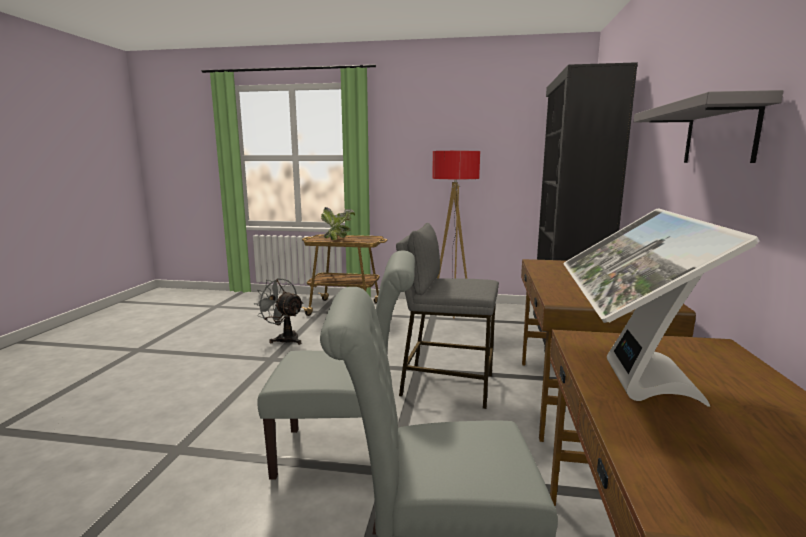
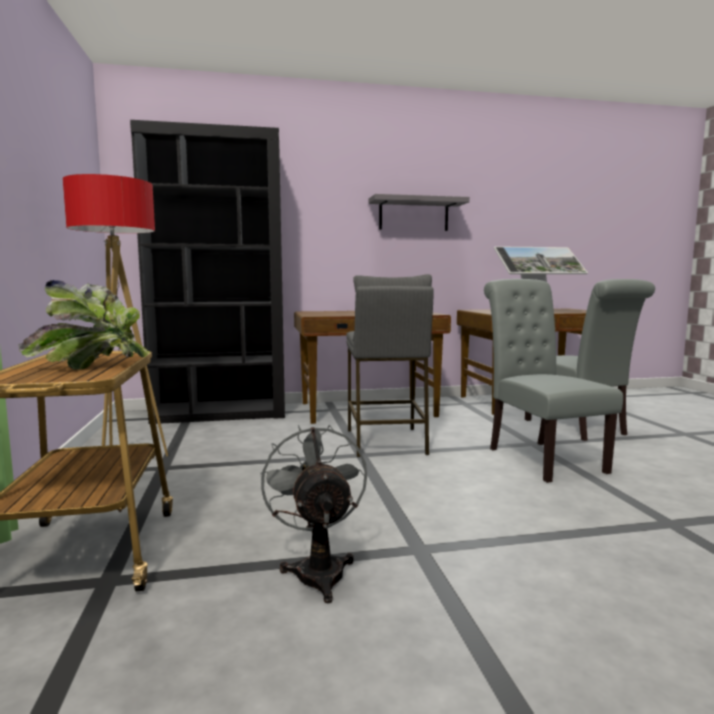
camera: 110 degrees left, 5 degrees down
grey fan [254,278,304,345] -> grey fan turned 150 degrees clockwise [260,425,367,603]

